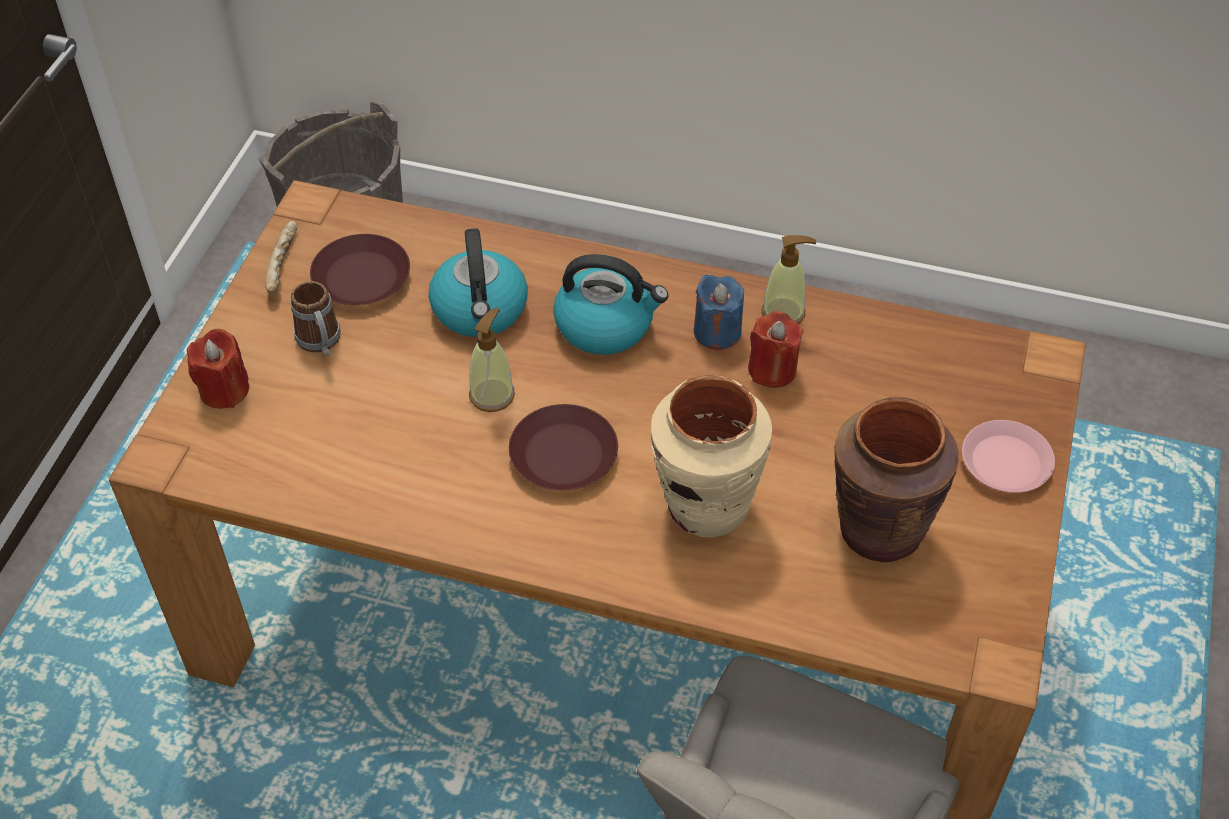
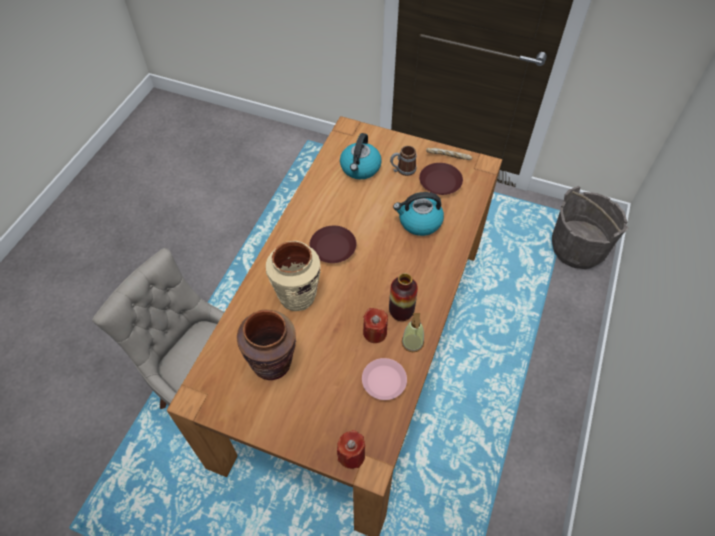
camera: 95 degrees right, 5 degrees up
red candle [187,329,249,409] -> red candle moved to [337,430,365,469]
soap dispenser [469,308,515,412] -> none
kettle [553,254,669,355] -> kettle moved to [340,133,382,179]
blue candle [694,275,744,350] -> vase [389,273,418,321]
pink plate [962,420,1055,493] -> pink plate moved to [362,358,407,400]

